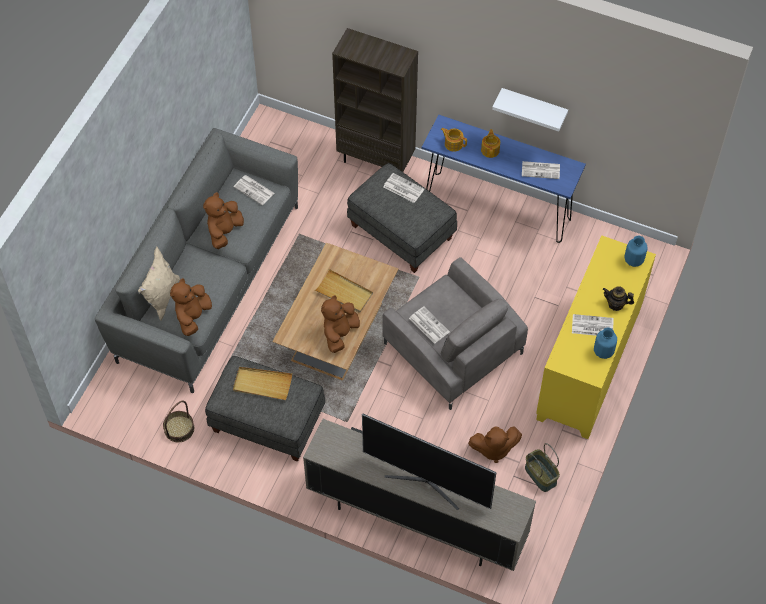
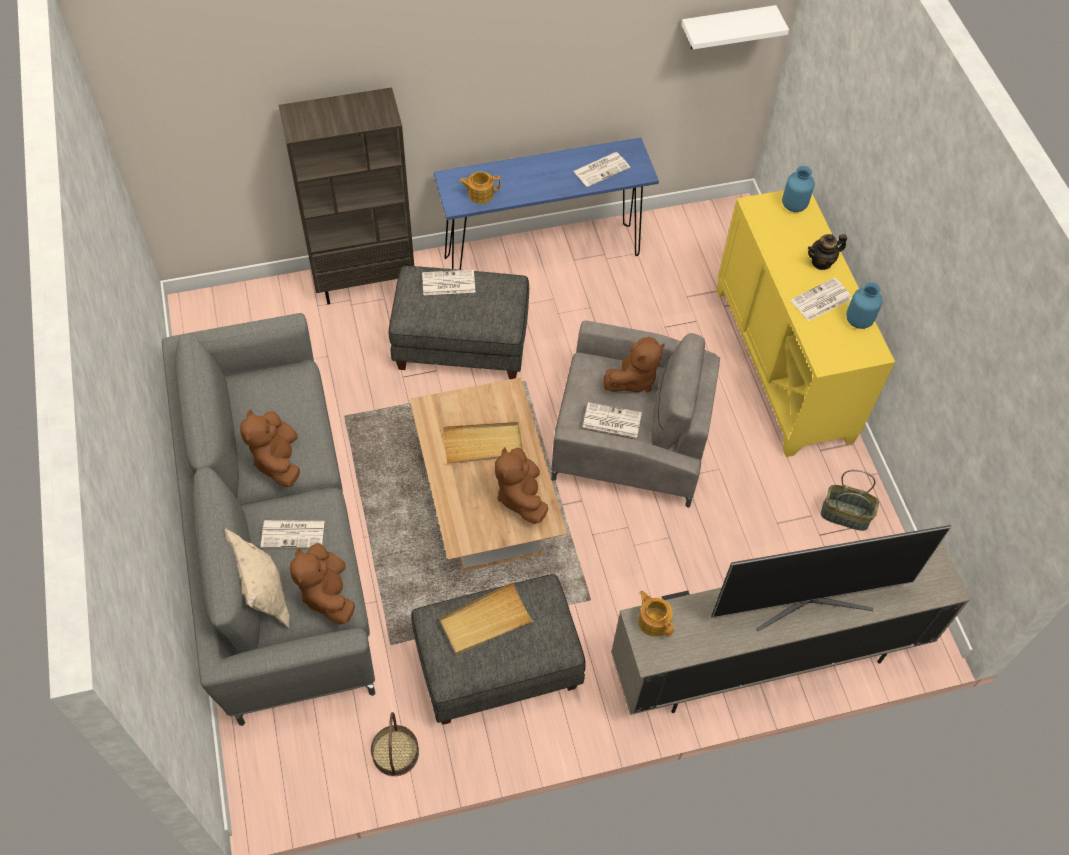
camera: 40 degrees left, 0 degrees up
newspaper [234,175,274,205] -> newspaper moved to [261,520,324,548]
brown plush toy [468,426,522,463] -> brown plush toy moved to [604,337,665,392]
teapot [481,129,500,158] -> teapot moved to [638,591,674,637]
white shelf [492,88,568,132] -> white shelf moved to [681,5,789,49]

